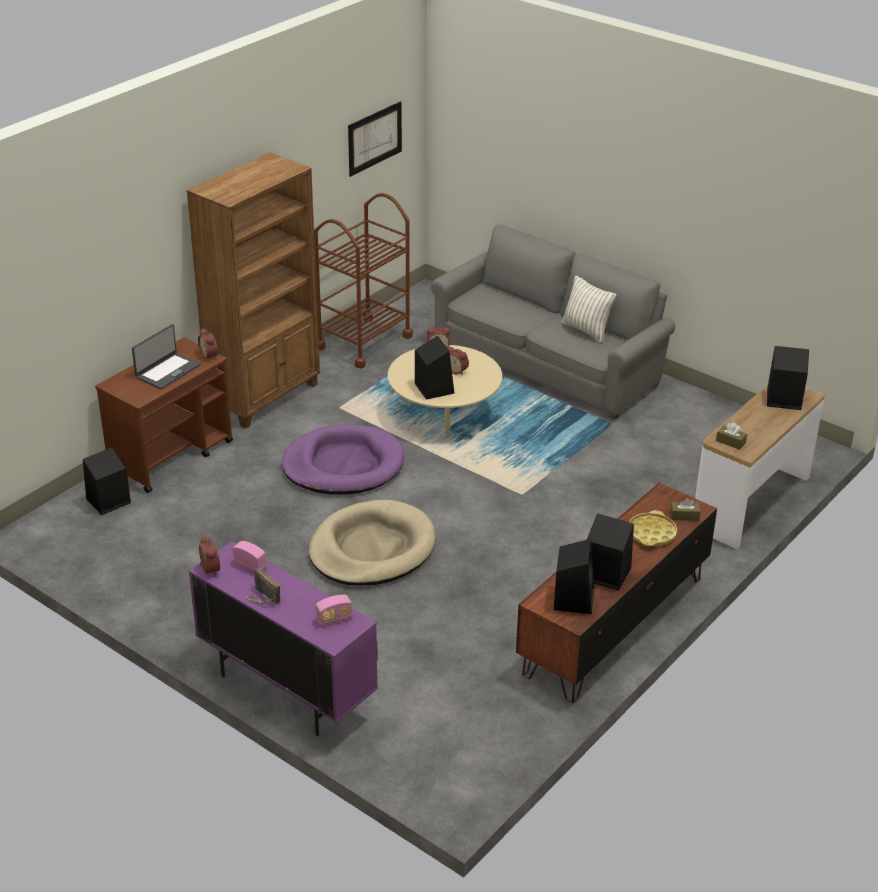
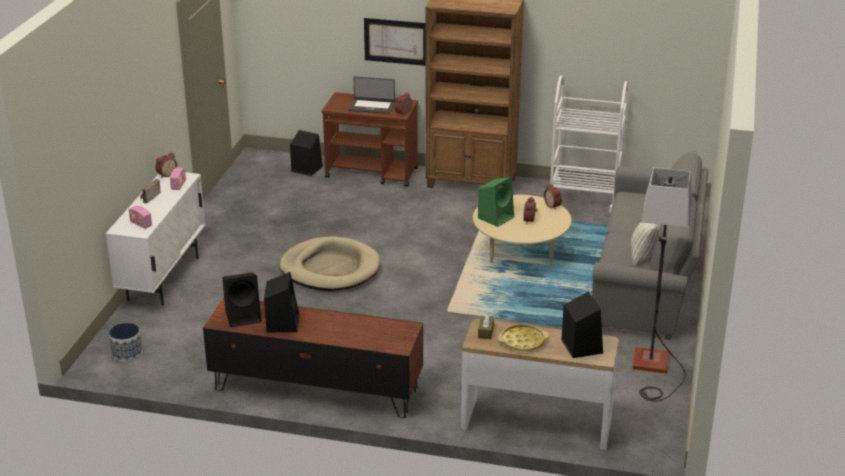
camera: 65 degrees right, 5 degrees down
purple cabinet [189,541,378,736] -> white cabinet [106,172,205,306]
purple dog bed [282,424,405,495] -> none
brown cart [314,193,413,368] -> white cart [550,75,628,213]
picture [348,101,402,177] -> picture moved to [364,18,426,66]
black speaker [415,336,455,400] -> green speaker [478,177,514,227]
yellow tray [629,510,677,546] -> yellow tray moved to [498,324,549,351]
brown tissue box [670,498,701,521] -> none
none -> planter [109,323,143,362]
none -> floor lamp [632,168,692,401]

